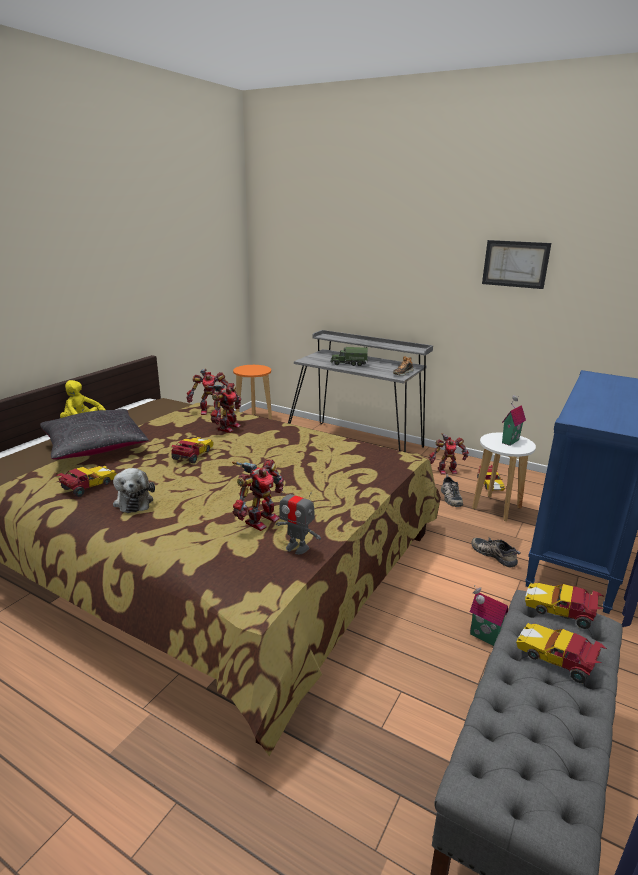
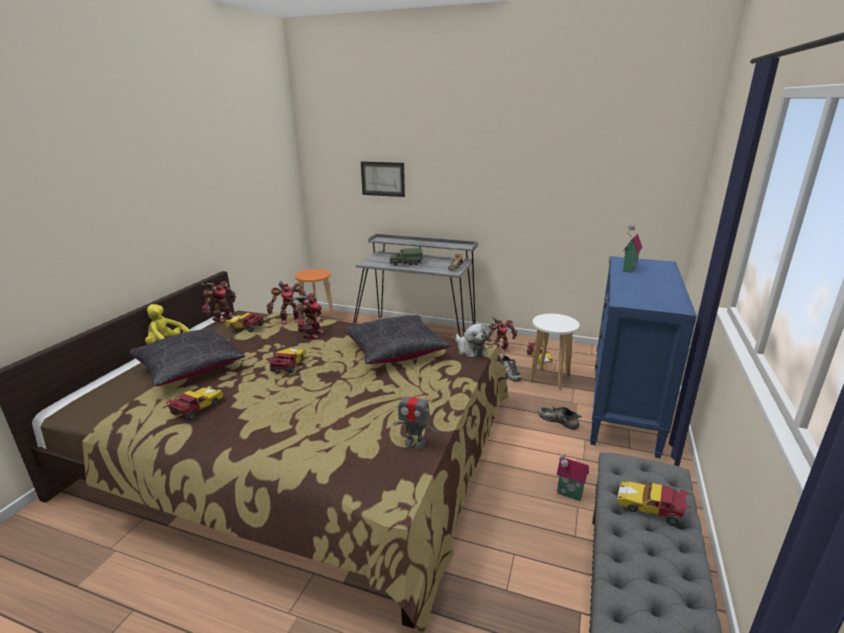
camera: 10 degrees left, 0 degrees up
plush toy [113,468,155,513] -> plush toy moved to [455,324,489,358]
toy robot [232,459,284,531] -> toy robot moved to [200,281,236,323]
picture [482,240,551,289] -> picture moved to [361,161,405,197]
toy house [502,395,526,446] -> toy house moved to [623,224,642,273]
toy car [525,583,604,629] -> toy car moved to [225,313,264,332]
none -> black pillow [344,315,451,364]

